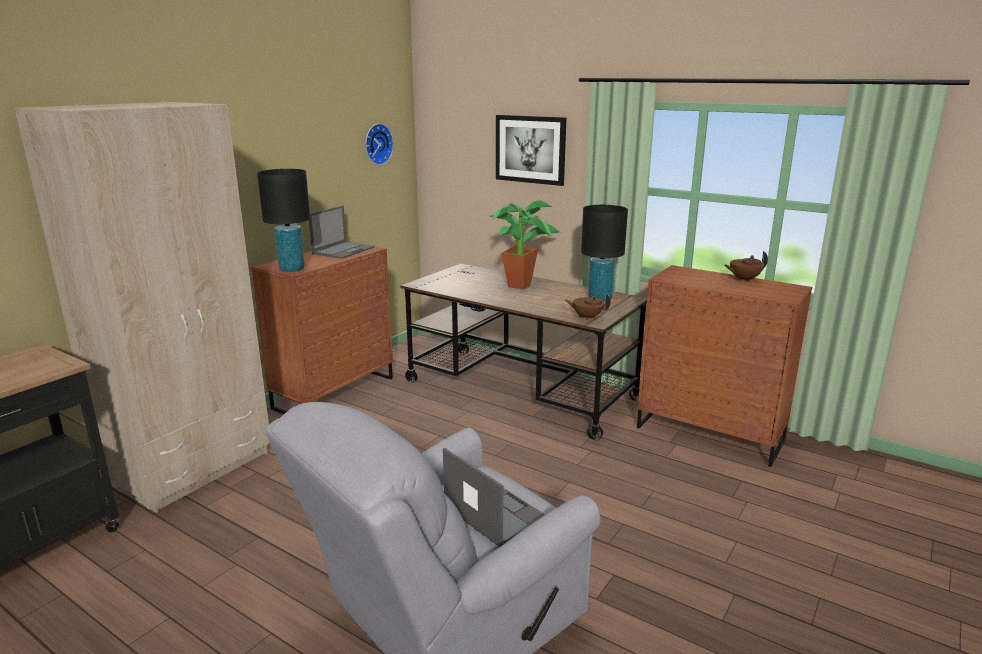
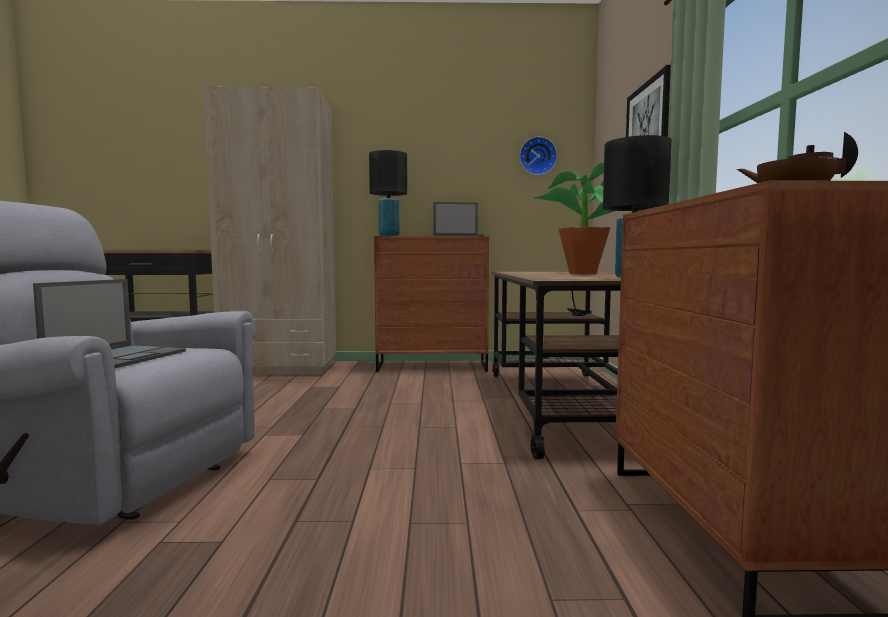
camera: 55 degrees right, 15 degrees down
brown teapot [565,293,611,320] -> none

